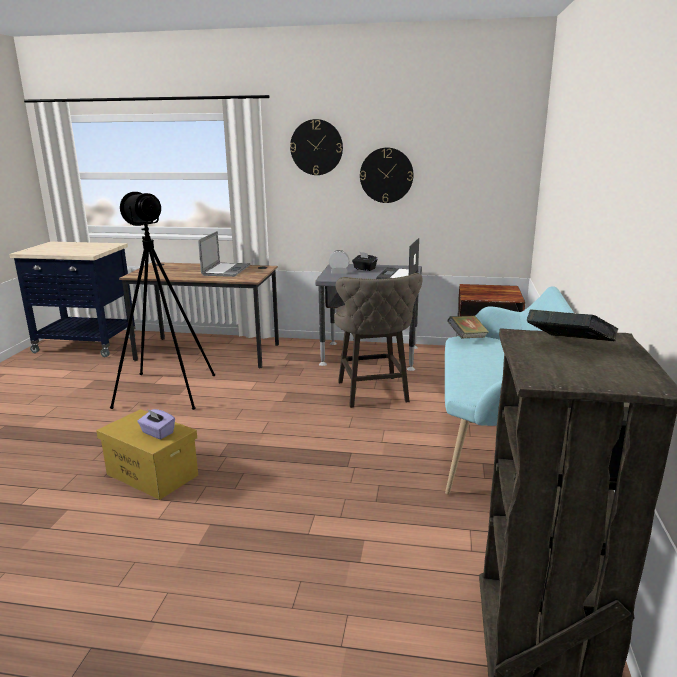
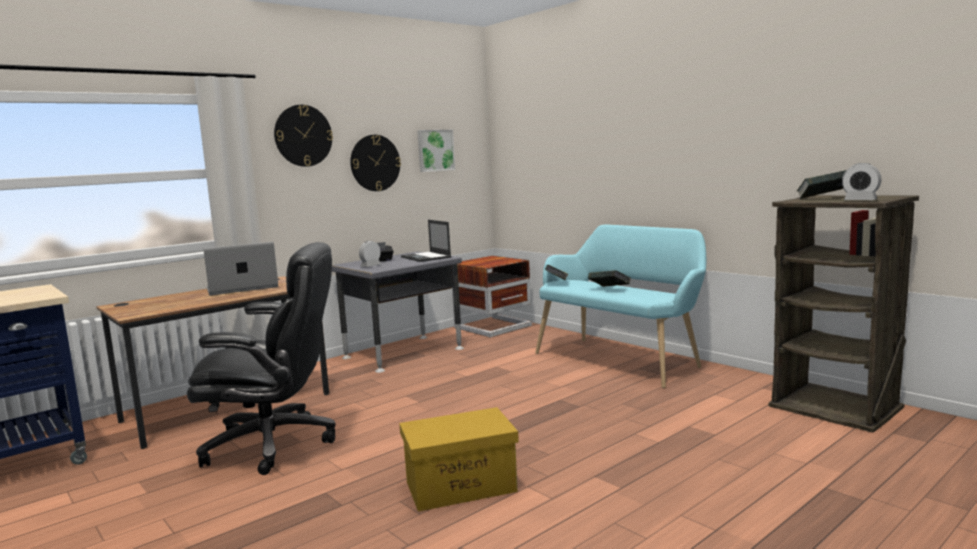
camera: 50 degrees left, 10 degrees down
black floor lamp [110,192,215,410] -> black office chair [187,242,336,475]
purple tissue box [137,409,175,439] -> none
laptop [198,231,250,277] -> laptop turned 75 degrees counterclockwise [204,242,278,296]
beige stool [334,273,423,408] -> none
none -> picture [417,130,455,172]
none -> book [588,270,631,287]
none -> alarm clock [842,163,882,200]

